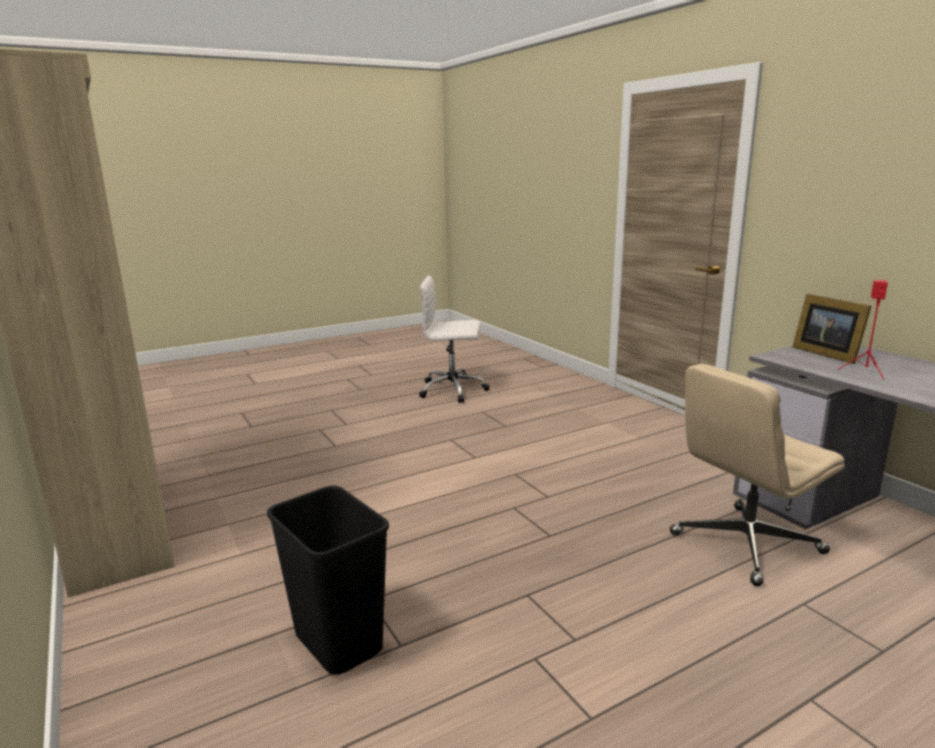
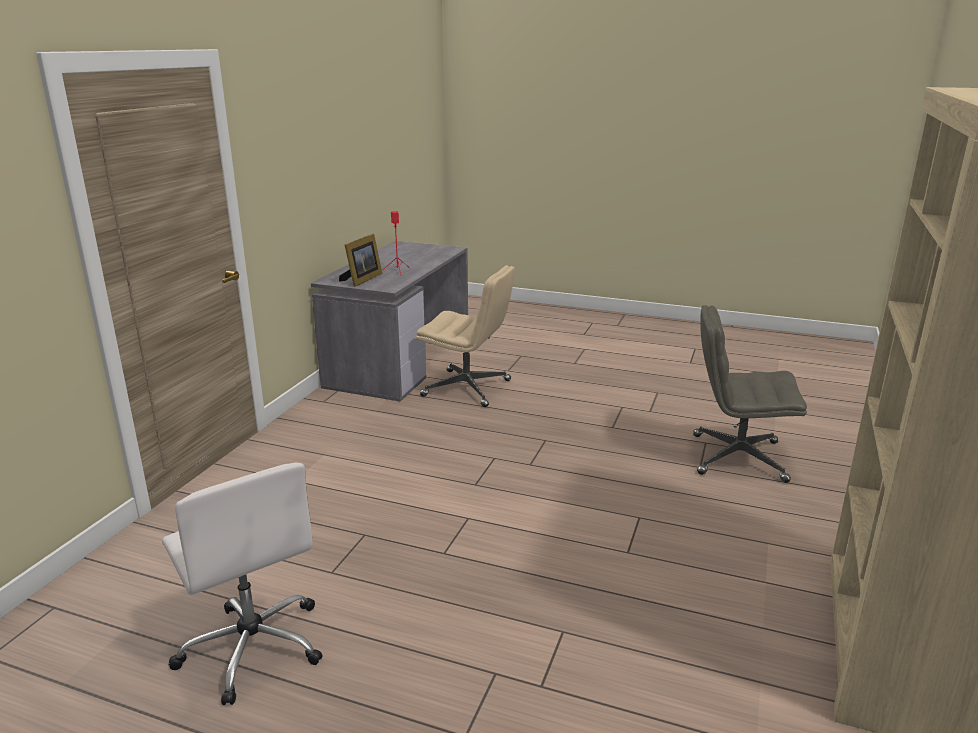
camera: 130 degrees left, 5 degrees up
black trash can [267,486,389,675] -> grey office chair [693,305,807,483]

